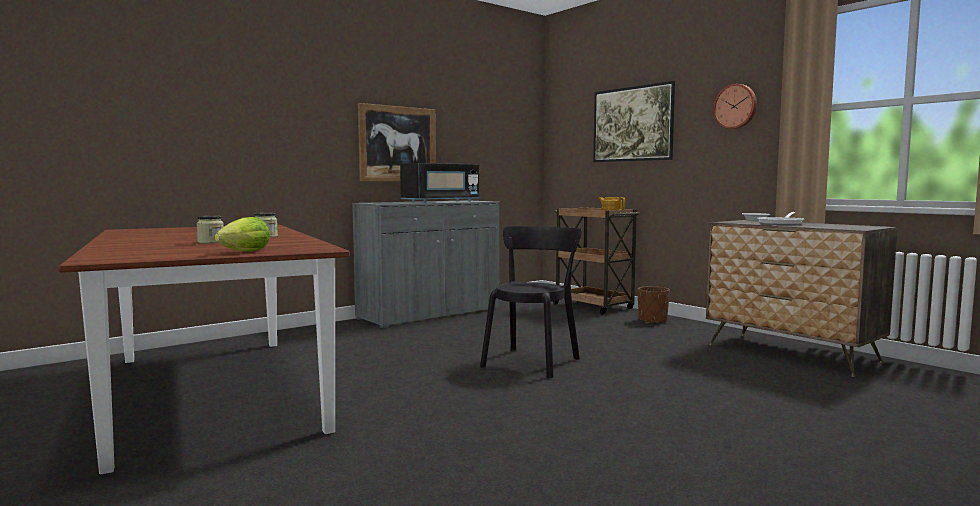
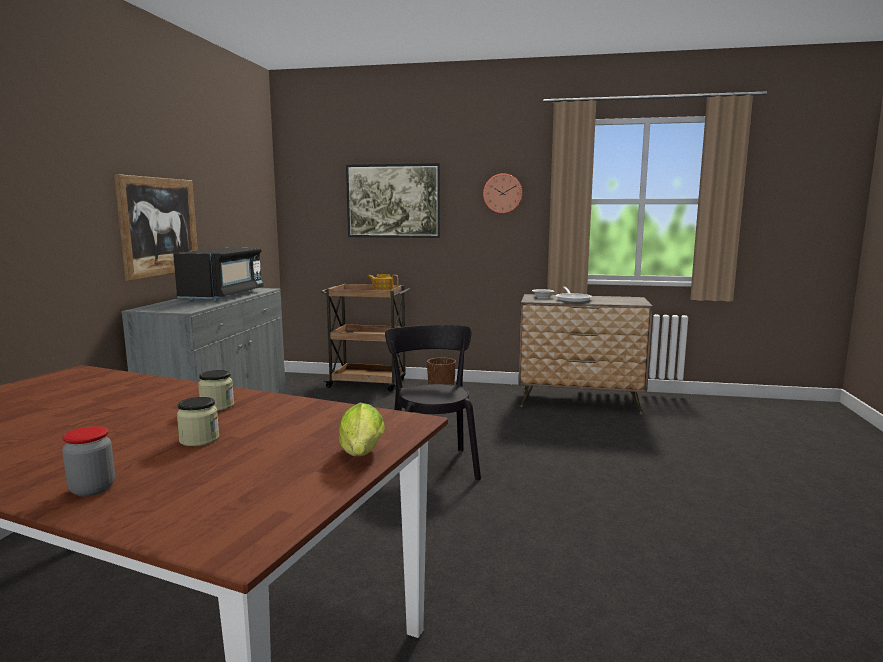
camera: 40 degrees left, 5 degrees up
none -> jar [62,426,115,497]

